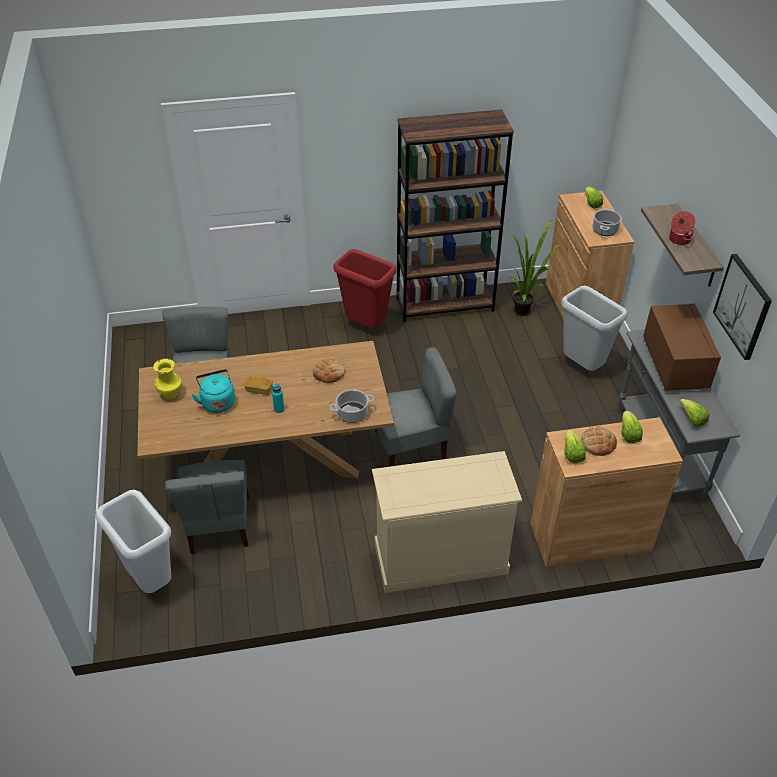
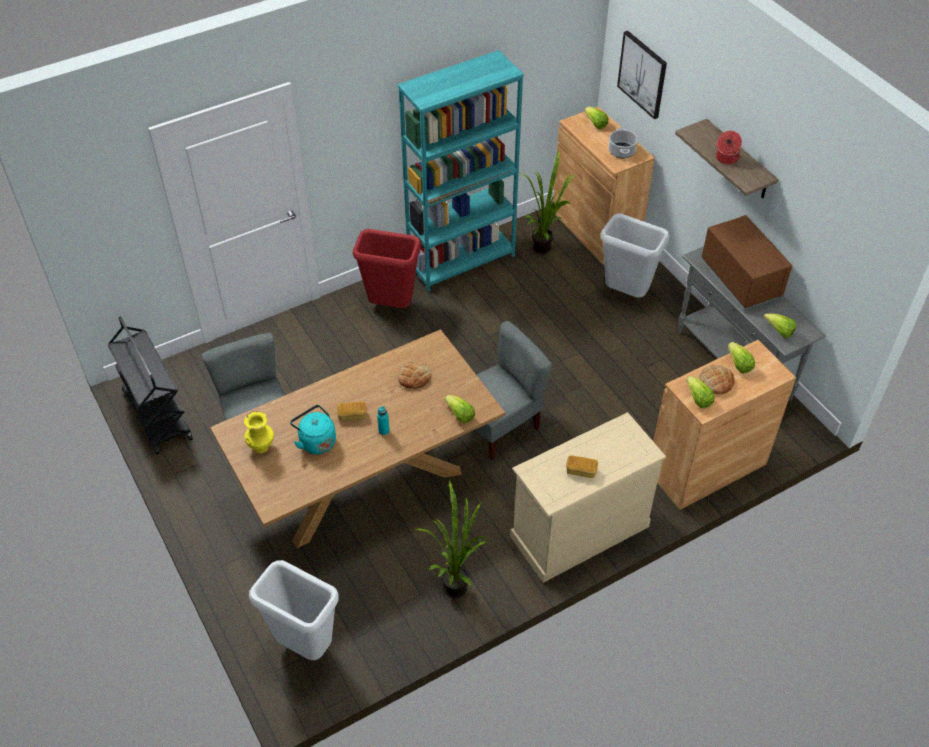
camera: 20 degrees left, 5 degrees up
grey chair [165,460,249,554] -> none
cooking pot [330,389,374,423] -> lettuce [445,395,475,423]
brown bookcase [397,109,514,322] -> turquoise bookcase [398,50,524,292]
picture [713,254,772,360] -> picture moved to [617,31,667,119]
none -> black cart [108,316,193,455]
none -> potted plant [414,480,487,598]
none -> bread [566,455,598,478]

